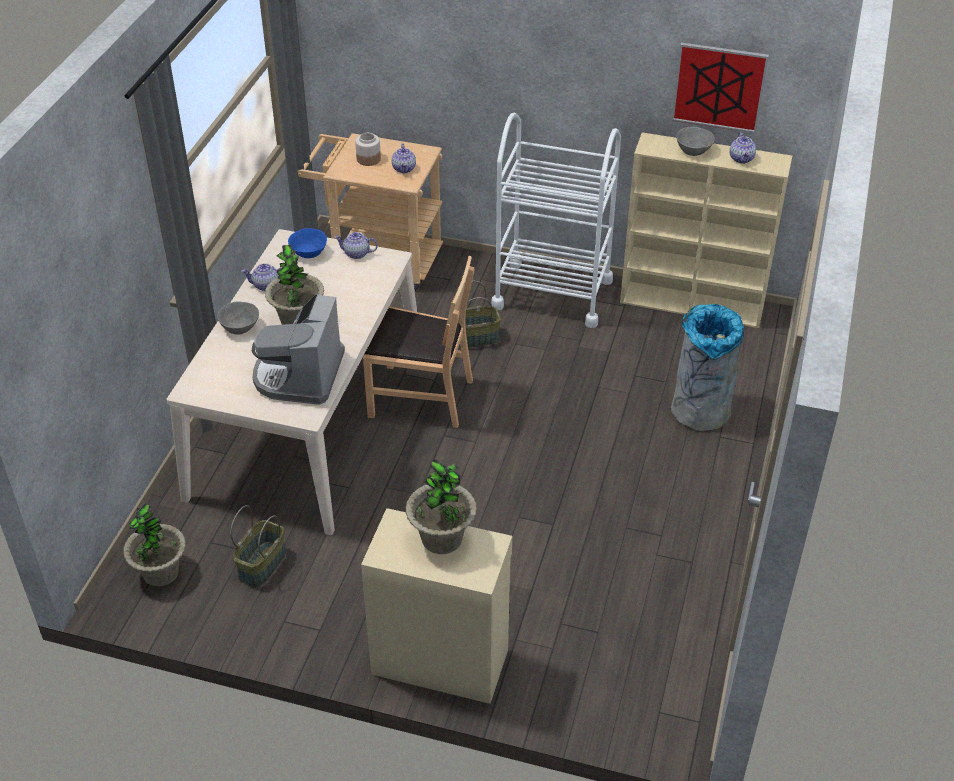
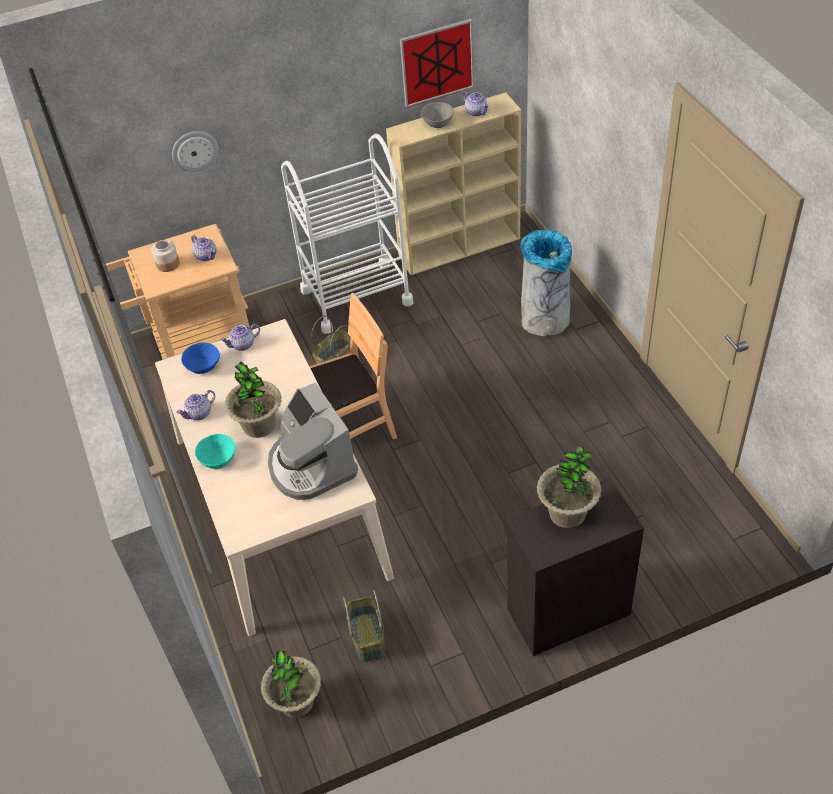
camera: 35 degrees left, 5 degrees up
grey bowl [217,301,259,335] -> turquoise bowl [195,434,235,469]
beige cabinet [361,508,512,704] -> black cabinet [504,478,644,656]
none -> wall clock [172,131,218,172]

